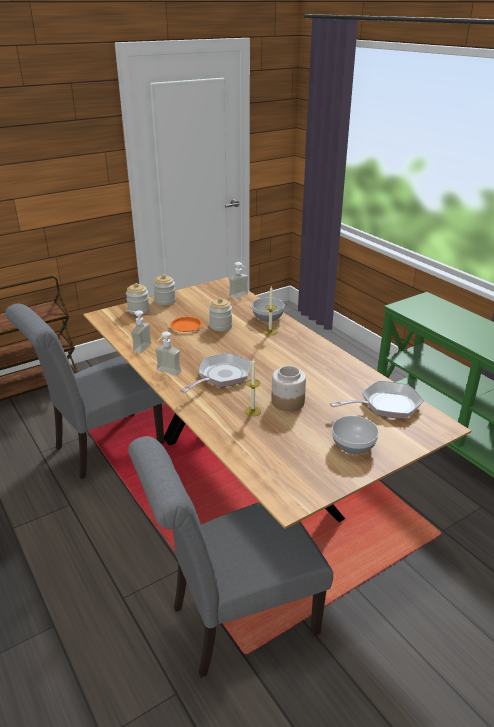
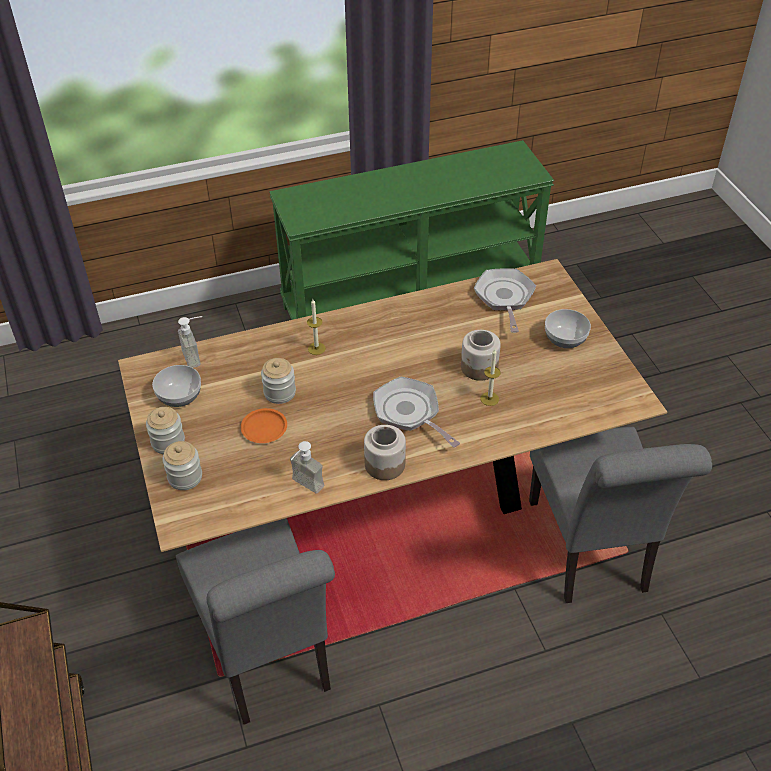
camera: 75 degrees left, 15 degrees up
soap dispenser [155,332,181,375] -> jar [364,425,406,480]
bowl [252,298,285,322] -> bowl moved to [152,365,201,407]

